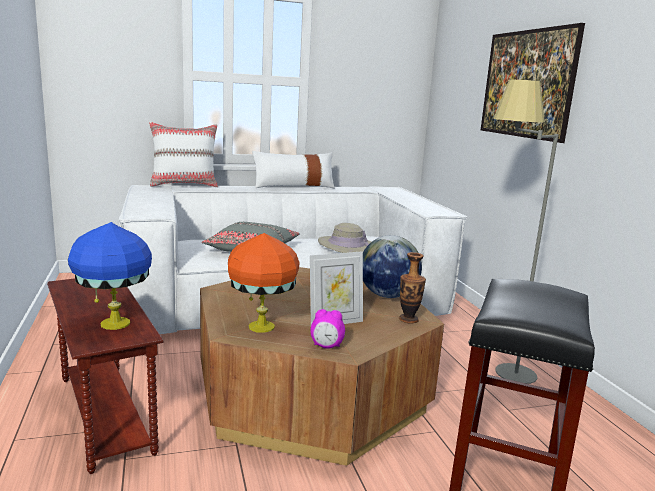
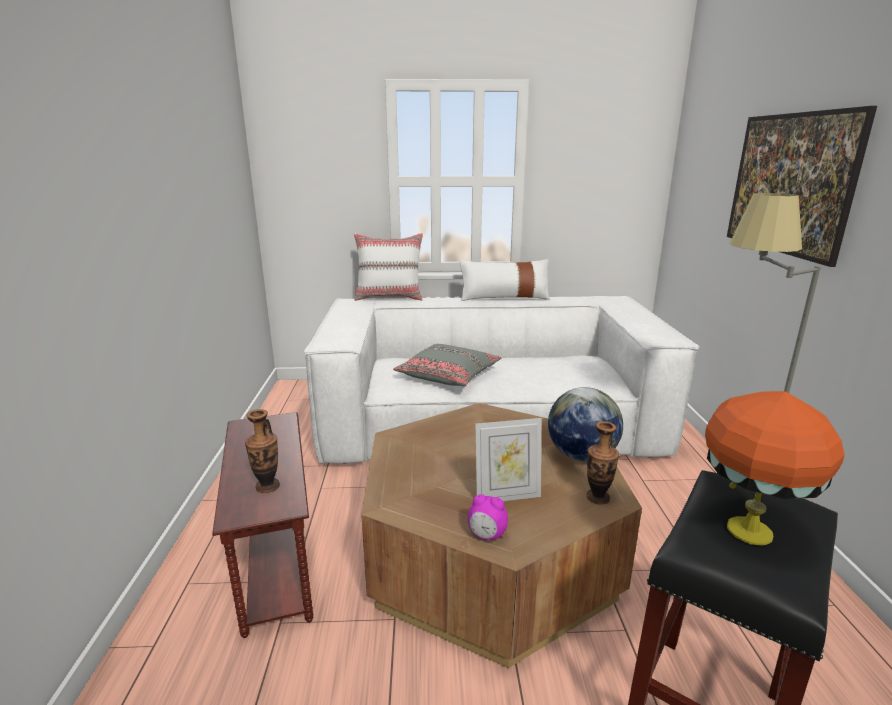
camera: 15 degrees right, 5 degrees up
blue table lamp [68,222,152,330] -> vase [245,409,280,493]
orange table lamp [228,233,299,333] -> orange table lamp moved to [705,391,845,546]
beige hat [318,223,371,253] -> none

